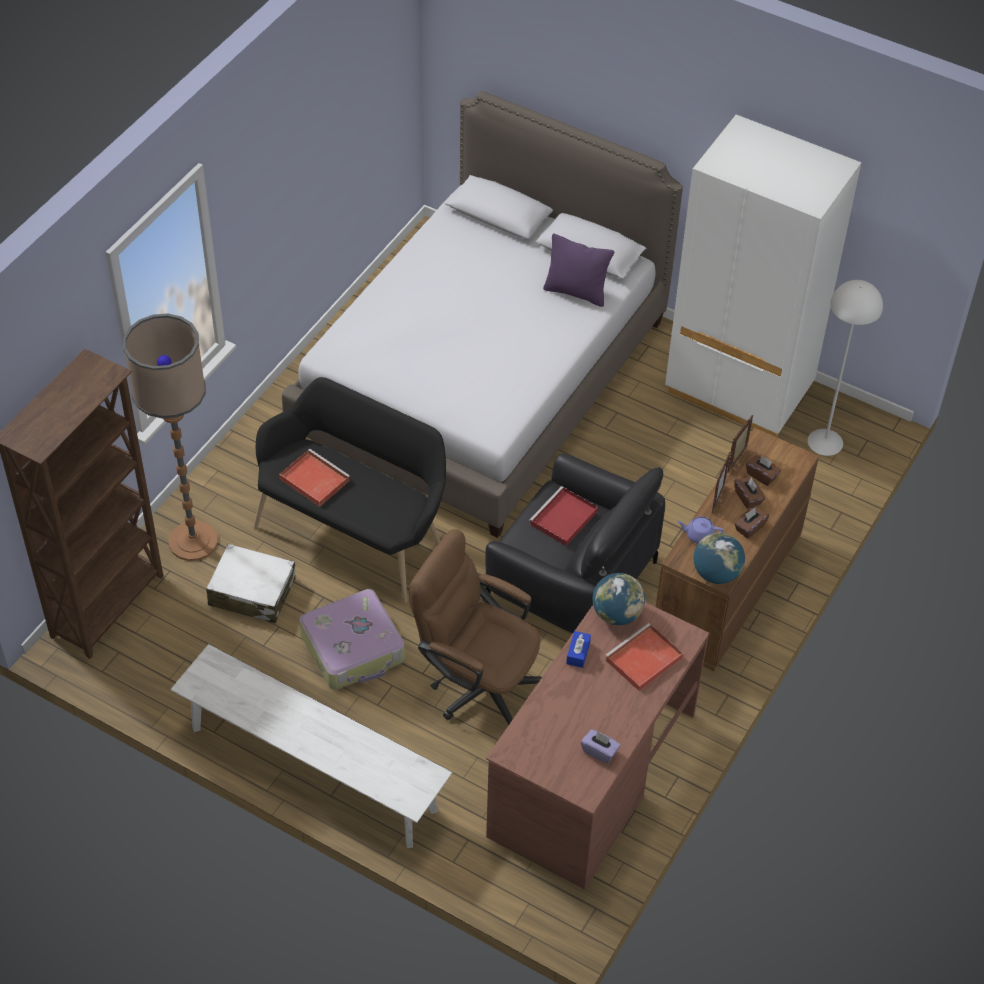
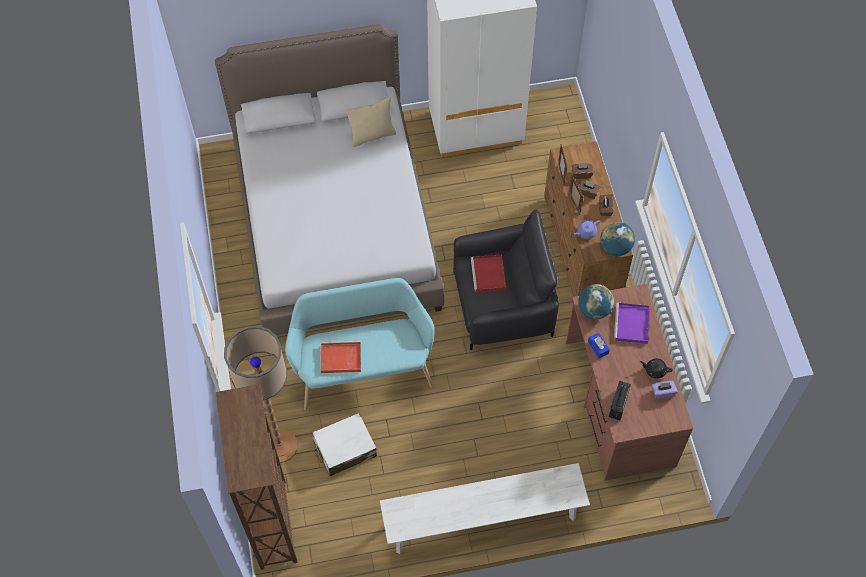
camera: 40 degrees left, 10 degrees up
black bench [254,377,446,603] -> turquoise bench [285,278,435,410]
suitcase [299,589,405,690] -> none
brown office chair [409,529,542,726] -> none
purple pillow [543,234,614,307] -> beige pillow [346,97,396,147]
red tray [605,623,683,691] -> purple tray [614,303,650,344]
white floor lamp [808,280,883,456] -> none
none -> radio [609,381,631,420]
none -> black teapot [640,358,673,379]

